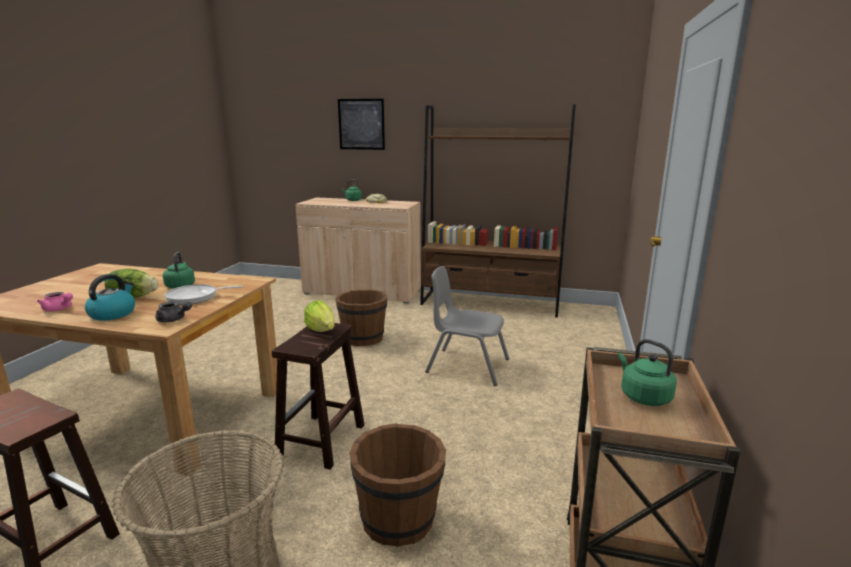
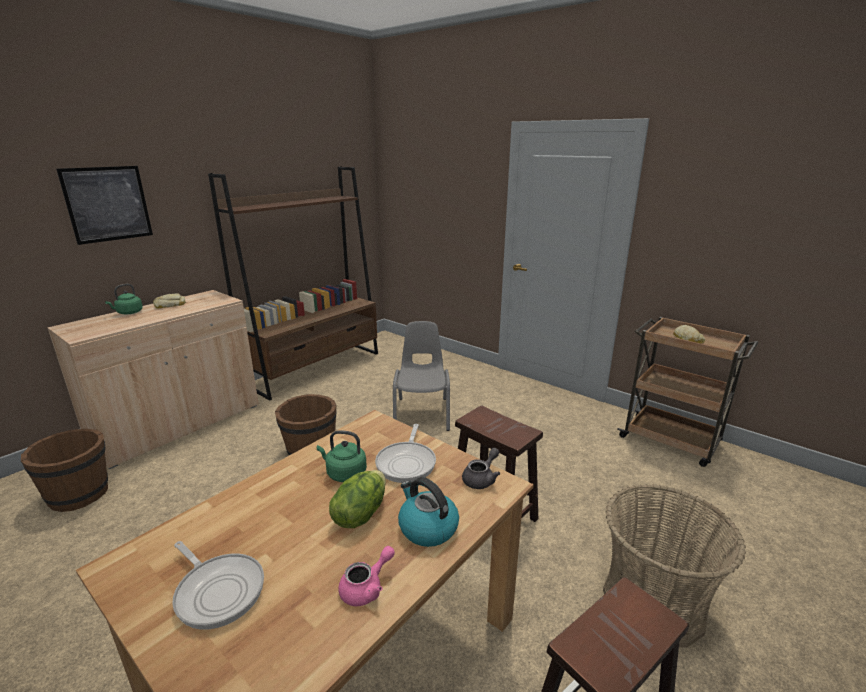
camera: 65 degrees left, 5 degrees up
lettuce [304,301,335,332] -> none
brown bucket [349,423,446,546] -> brown bucket moved to [21,429,108,512]
grey chair [425,266,509,386] -> grey chair turned 135 degrees clockwise [393,321,450,431]
green kettle [618,339,677,406] -> bread [673,325,705,344]
none -> frying pan [172,541,264,630]

